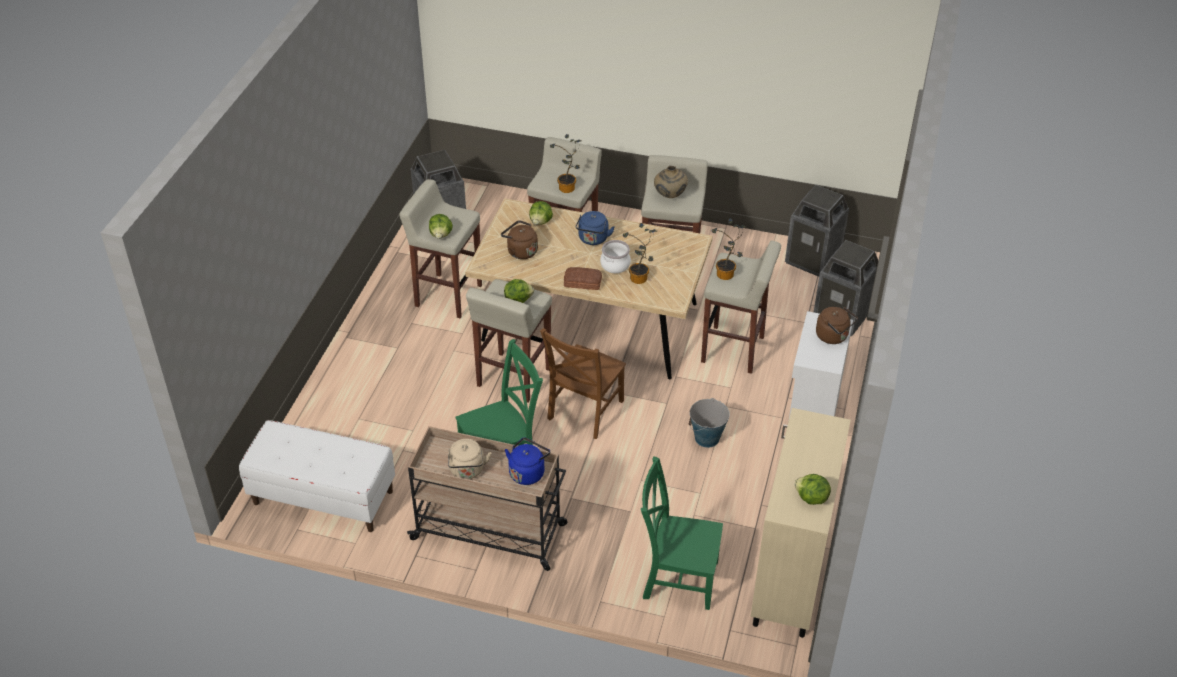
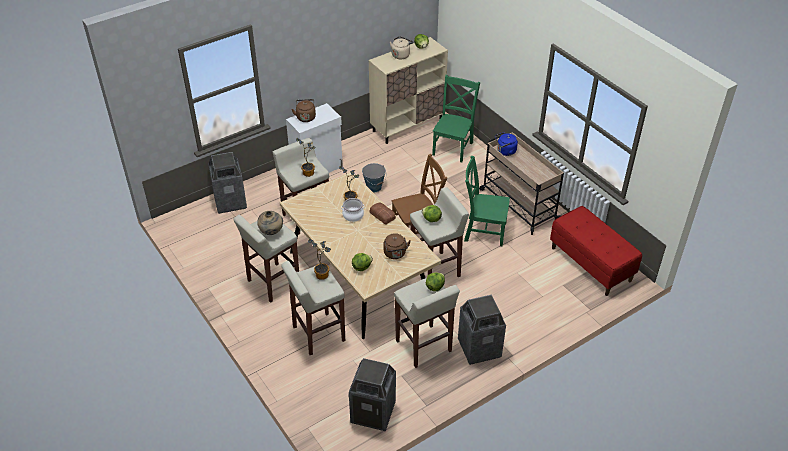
camera: 140 degrees left, 0 degrees up
white bench [239,420,395,532] -> red bench [550,206,642,296]
beige kettle [448,439,492,479] -> beige kettle moved to [390,36,413,60]
blue kettle [576,211,615,245] -> none
green chair [641,456,723,610] -> green chair turned 120 degrees counterclockwise [432,75,480,162]
trash can [785,185,849,277] -> trash can moved to [458,295,506,365]

